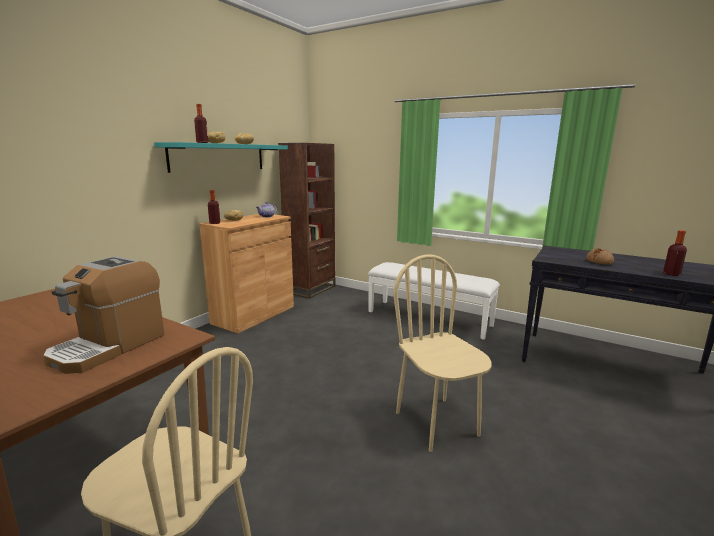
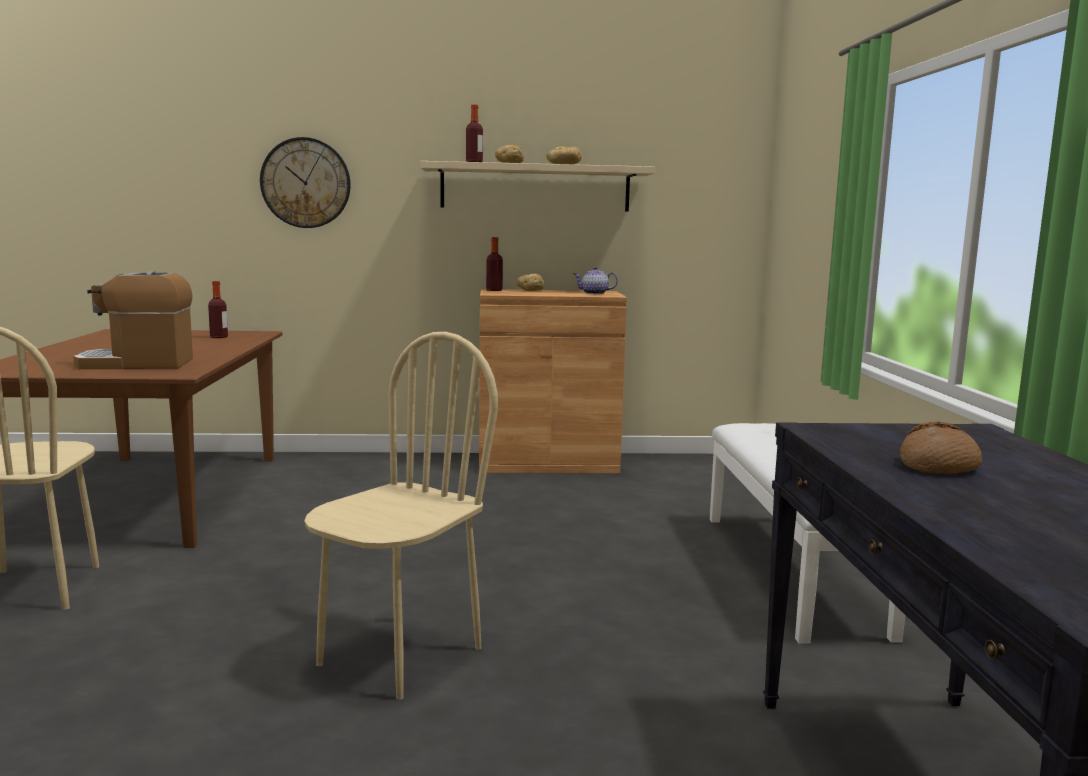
camera: 55 degrees right, 5 degrees down
turquoise shelf [154,142,288,173] -> beige shelf [420,161,655,211]
brown bookcase [278,143,335,299] -> none
bottle [663,230,687,276] -> bottle moved to [208,281,228,338]
none -> wall clock [260,137,351,228]

